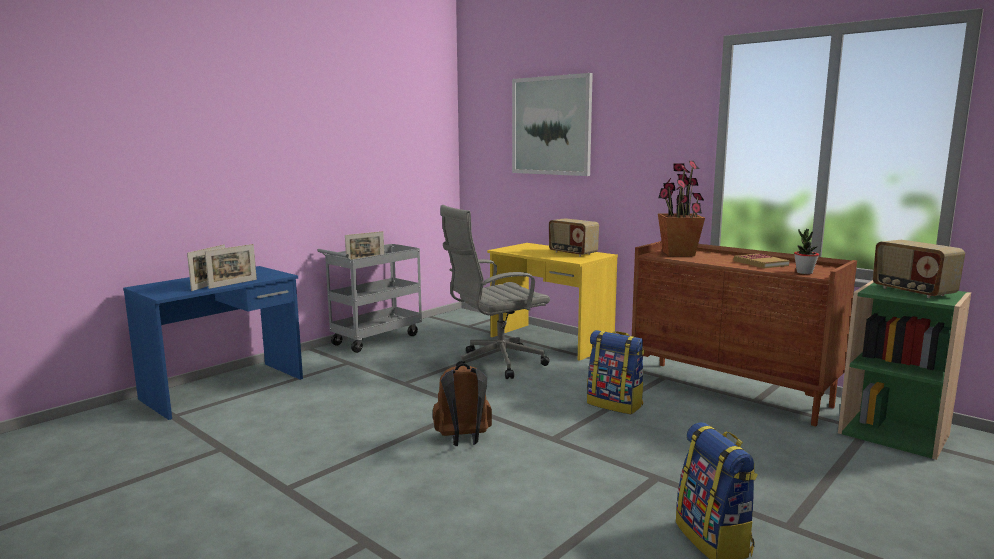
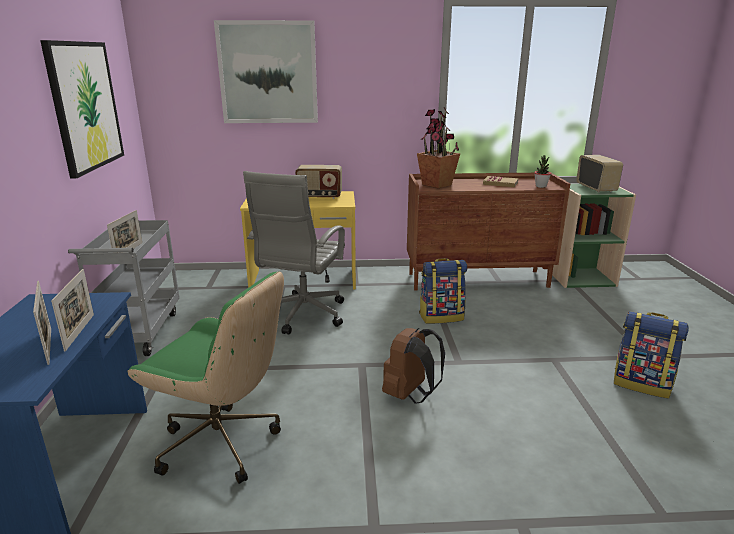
camera: 45 degrees left, 10 degrees up
radio [873,240,965,298] -> radio turned 120 degrees counterclockwise [576,155,623,193]
none -> picture [40,40,124,179]
none -> green office chair [127,271,284,484]

